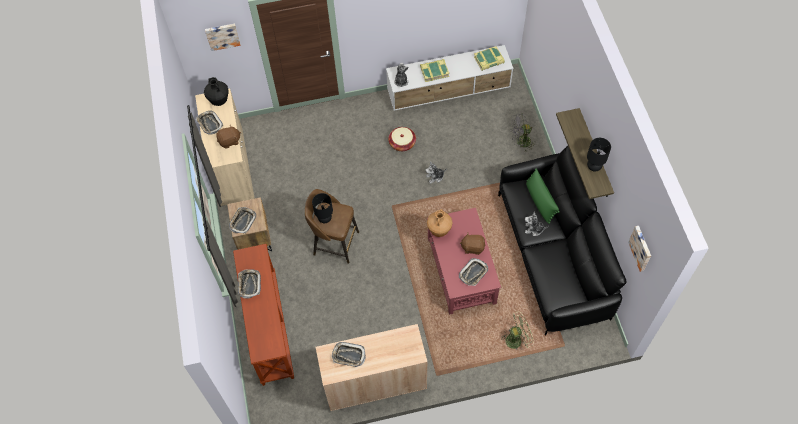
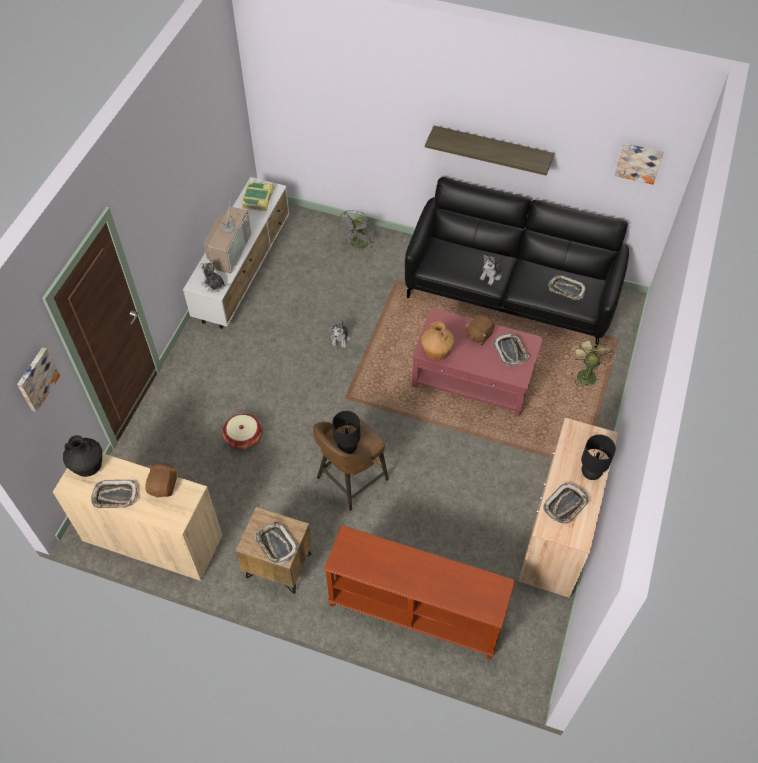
camera: 60 degrees left, 5 degrees down
tray [238,269,261,299] -> tray moved to [548,275,585,300]
basket [388,127,416,151] -> basket moved to [223,414,263,449]
book [420,59,450,82] -> television [203,196,251,274]
green pillow [526,168,560,224] -> none
black table lamp [587,138,611,171] -> black table lamp moved to [581,434,616,480]

